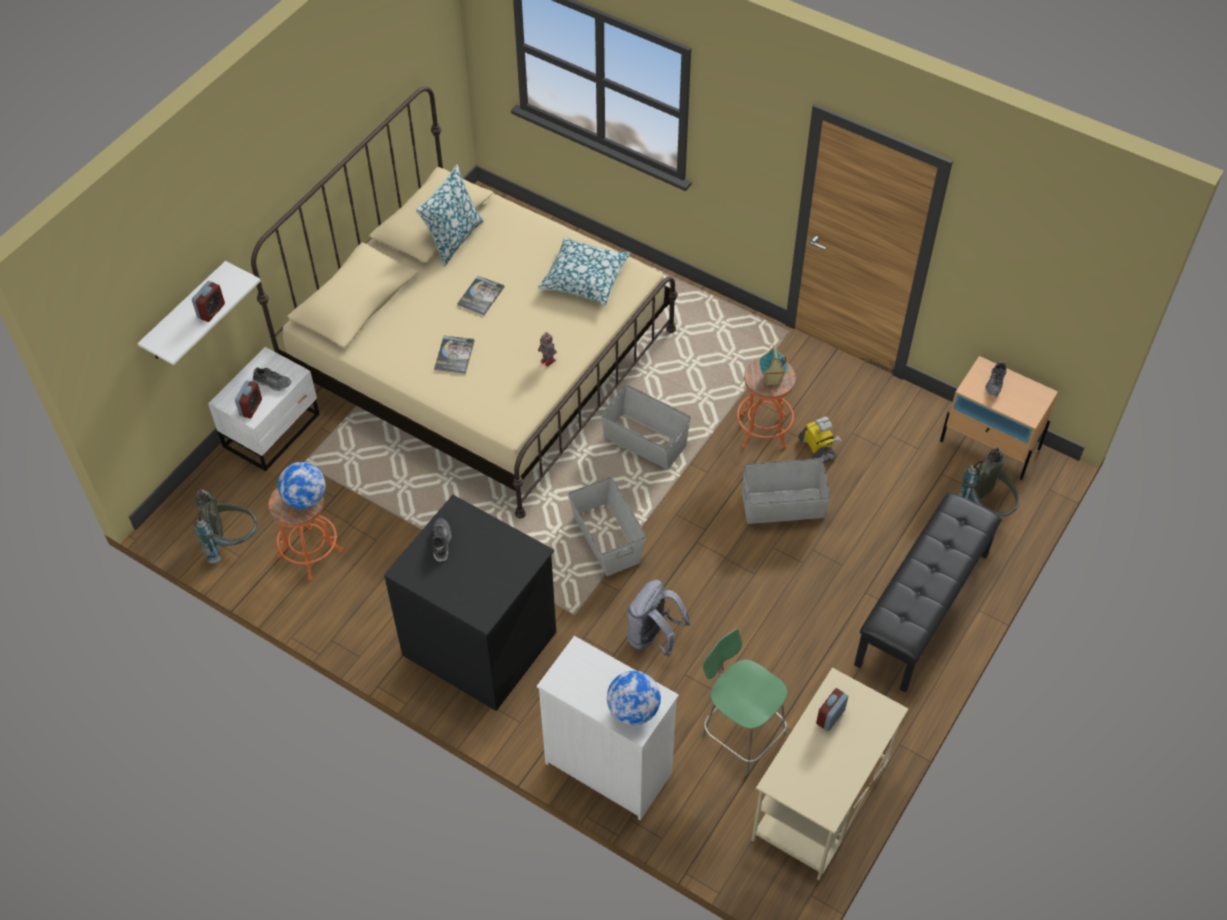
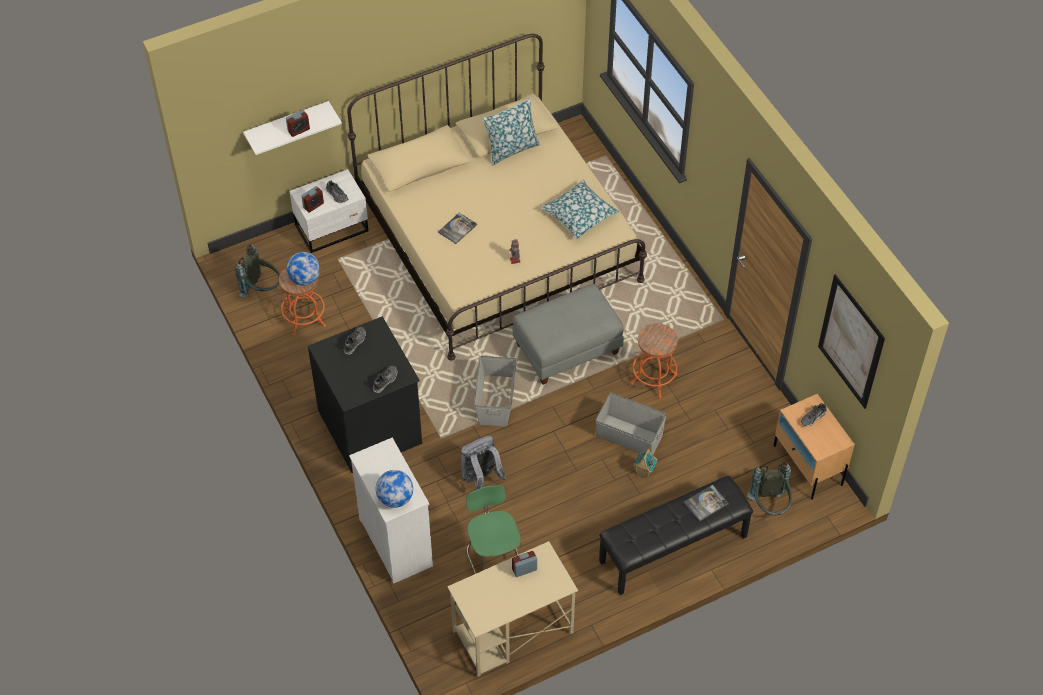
camera: 30 degrees right, 0 degrees up
book [457,276,505,315] -> book moved to [684,485,729,521]
grey storage box [601,385,691,469] -> grey ottoman [513,284,624,385]
toy house [759,345,788,386] -> toy house moved to [633,449,657,479]
toy robot [798,417,842,463] -> none
none -> shoe [373,366,398,393]
none -> picture [818,274,885,409]

